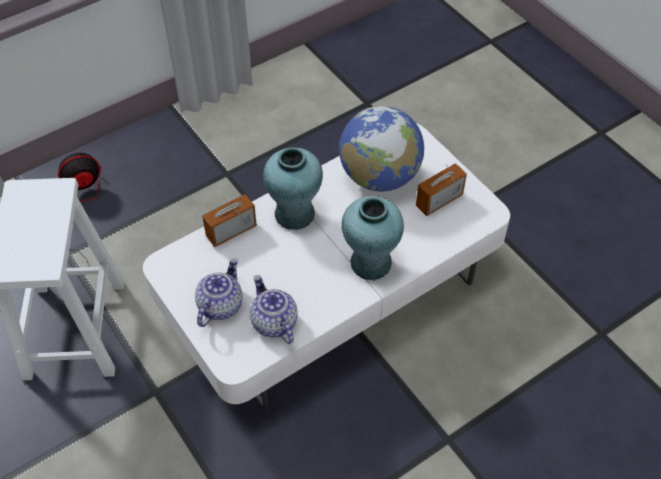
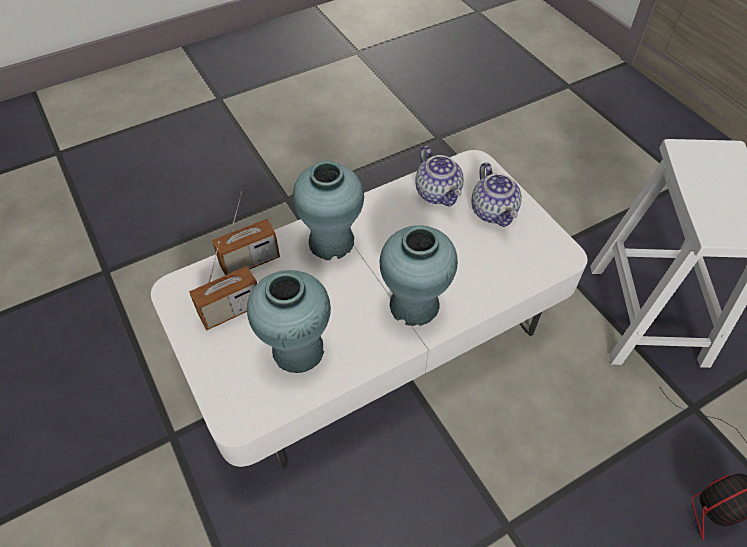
camera: 175 degrees left, 0 degrees up
teapot [195,258,243,327] -> teapot turned 45 degrees counterclockwise [471,162,522,227]
radio [202,194,257,247] -> radio moved to [212,191,280,275]
globe [339,106,424,192] -> turquoise vase [247,270,331,373]

